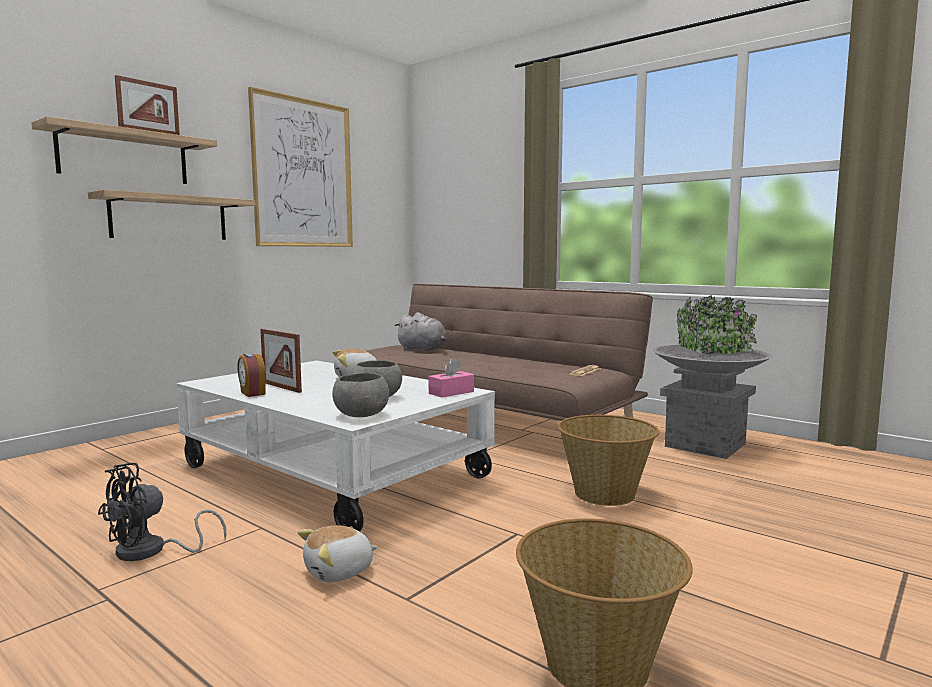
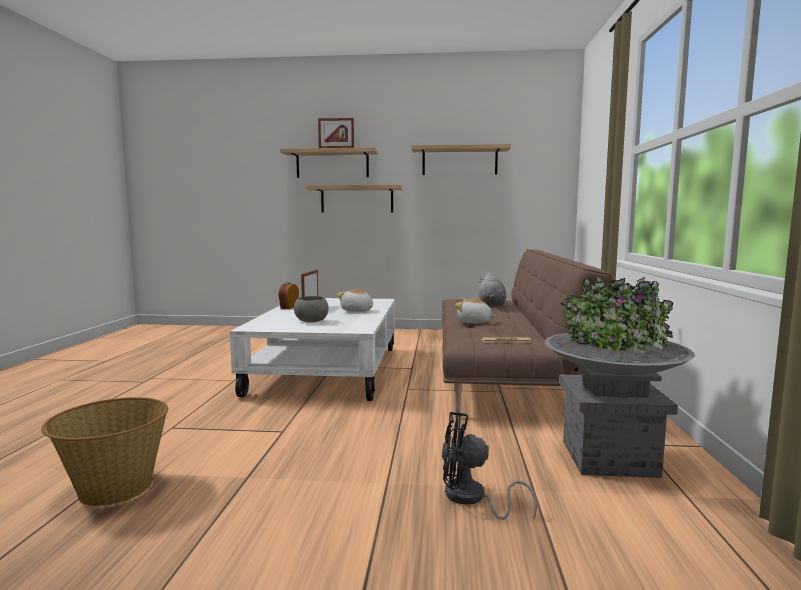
camera: 55 degrees right, 0 degrees up
black fan [98,463,226,561] -> black fan moved to [442,412,537,520]
picture [248,87,353,247] -> shelf [411,144,511,175]
plush toy [298,525,378,582] -> plush toy moved to [455,299,496,323]
grey bowl [332,373,389,417] -> none
pink tissue box [428,358,474,398] -> none
basket [558,415,660,506] -> none

